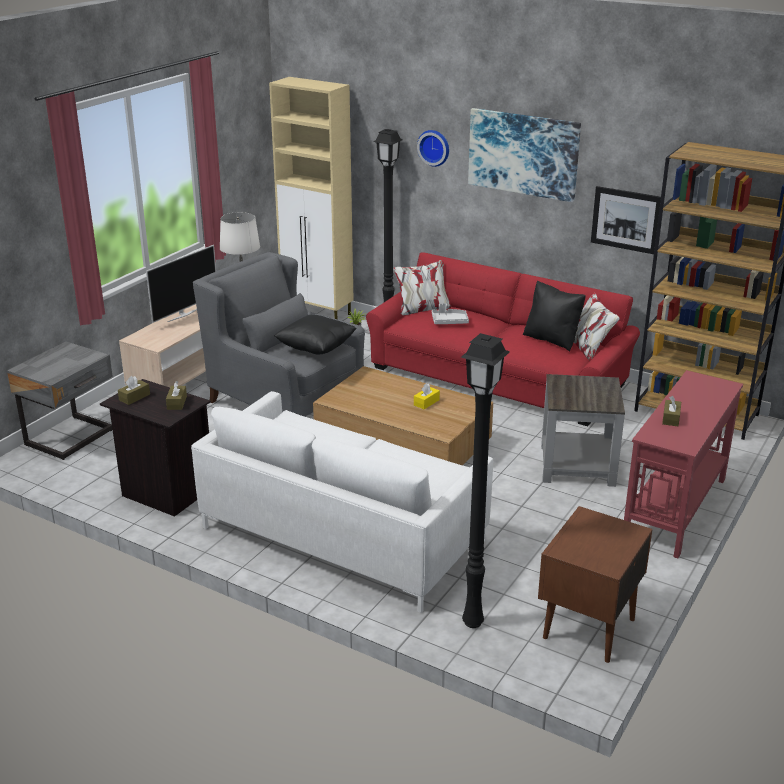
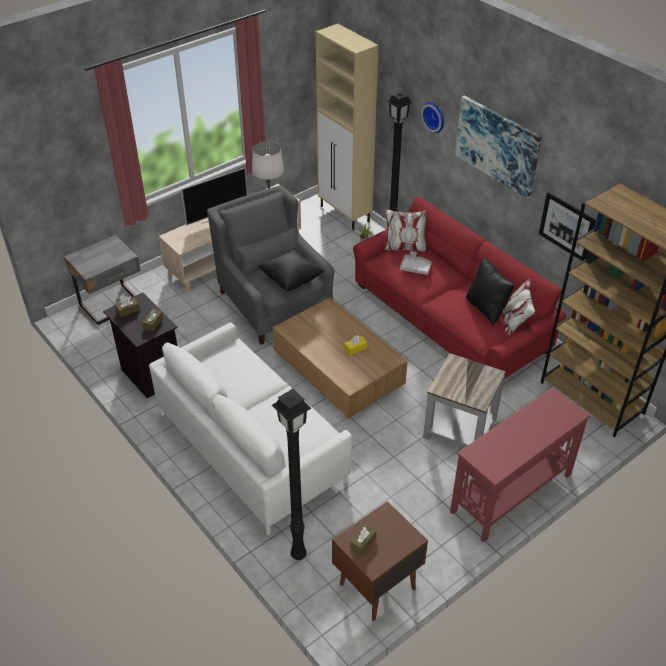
camera: 20 degrees right, 15 degrees up
brown tissue box [662,396,681,426] -> brown tissue box moved to [350,524,376,555]

